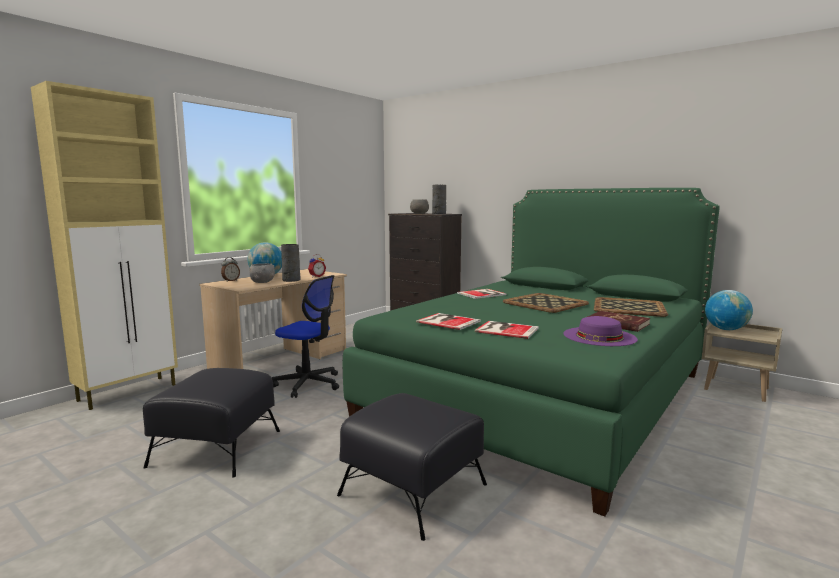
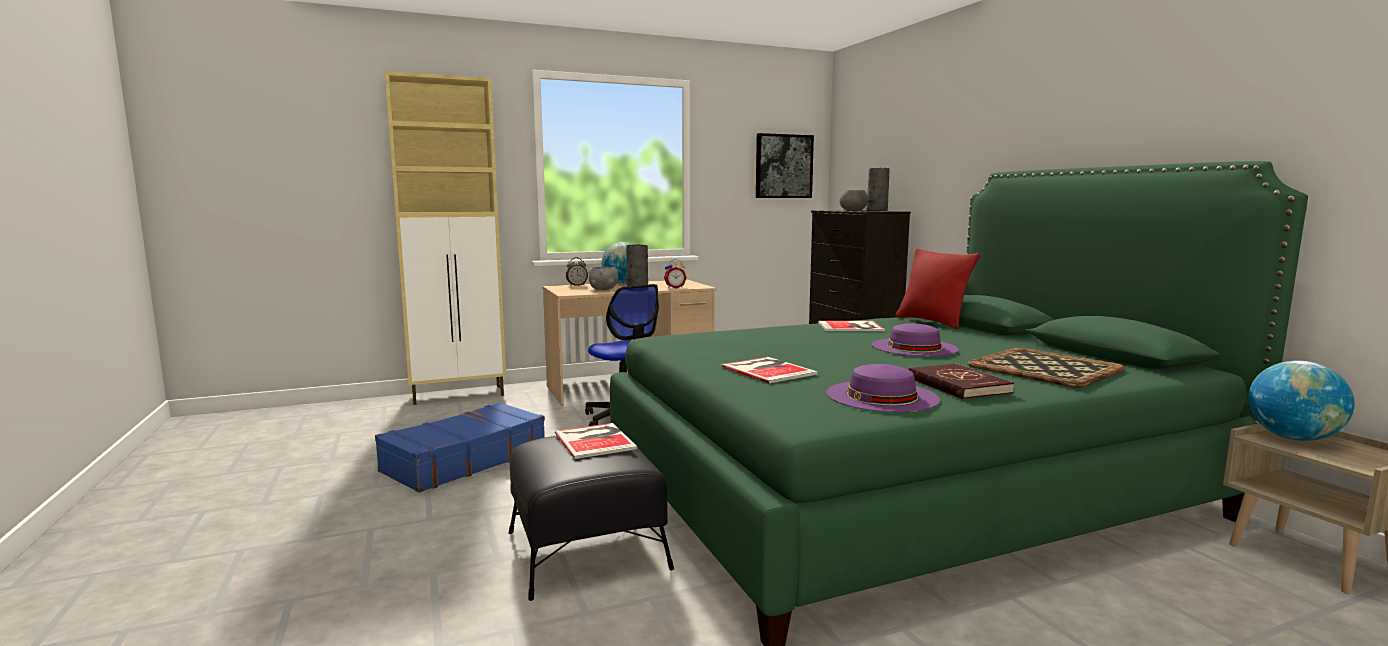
camera: 30 degrees right, 0 degrees up
black ottoman [143,368,280,478] -> blue suitcase [375,402,545,493]
book [416,313,481,330] -> book moved to [555,423,637,459]
tray [503,293,589,313] -> purple hat [872,323,959,356]
none -> picture [756,133,814,198]
none -> red pillow [895,248,980,329]

